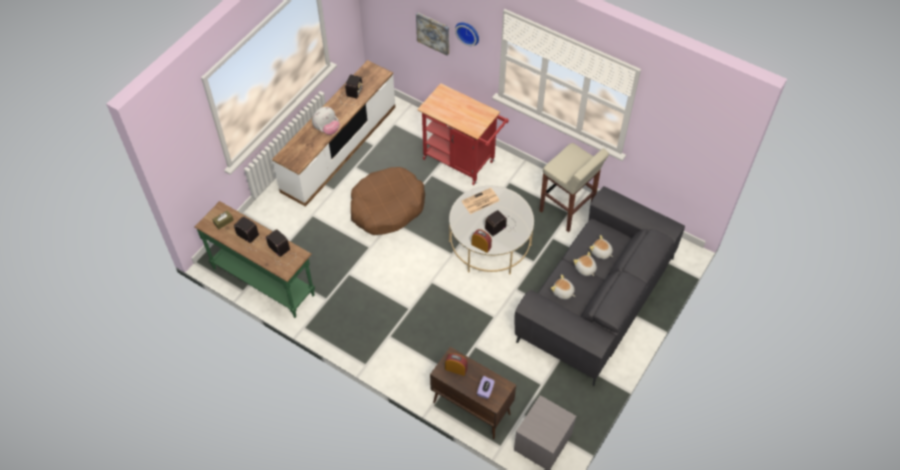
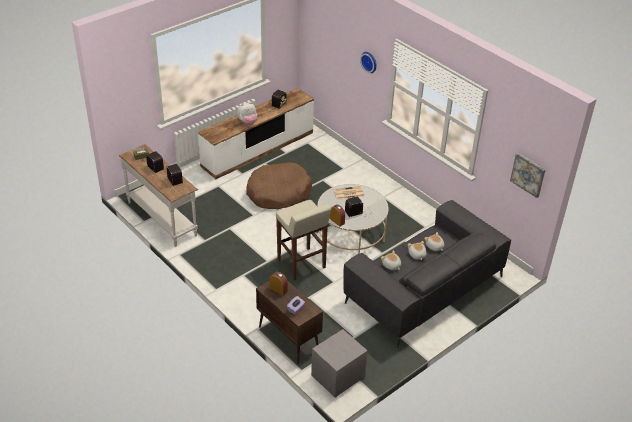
camera: 15 degrees right, 15 degrees down
green console table [195,201,315,318] -> white console table [119,144,198,247]
picture [416,13,449,56] -> picture moved to [510,153,546,198]
red cart [417,83,509,185] -> none
beige stool [540,143,609,232] -> beige stool moved to [276,200,331,280]

